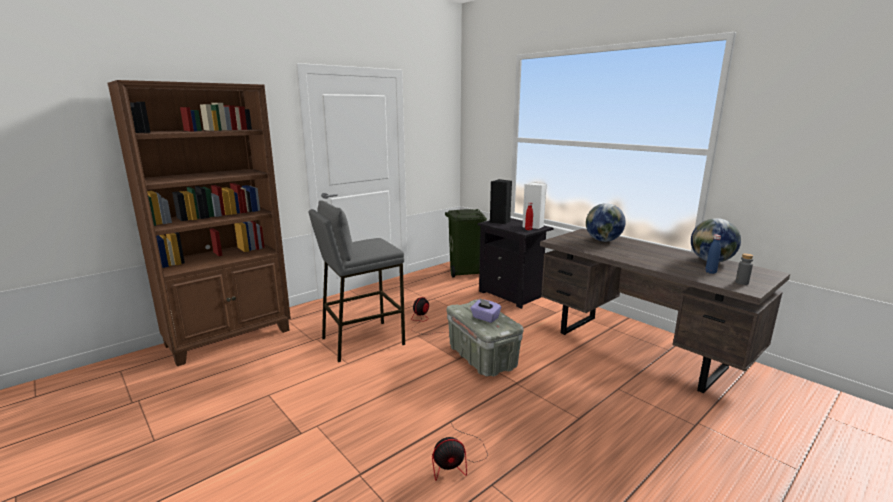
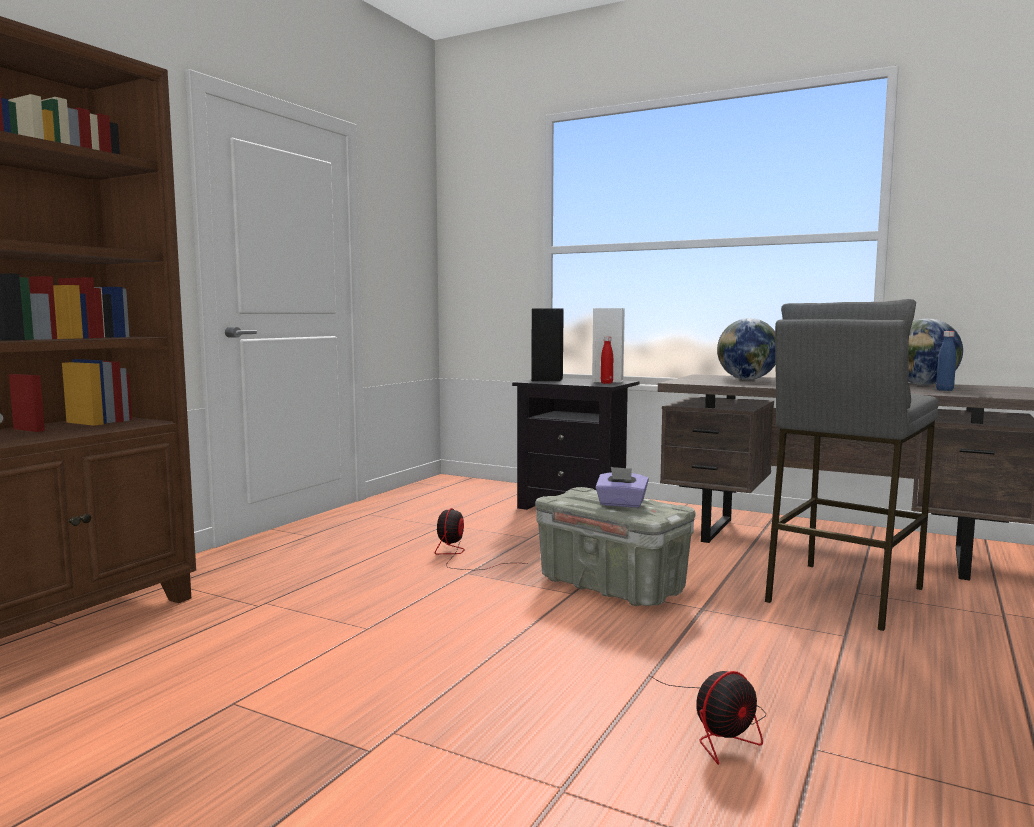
camera: 20 degrees left, 10 degrees down
grey stool [309,200,405,362] -> grey stool moved to [765,299,939,631]
green trash can [445,209,487,278] -> none
grey bottle [735,253,753,285] -> none

